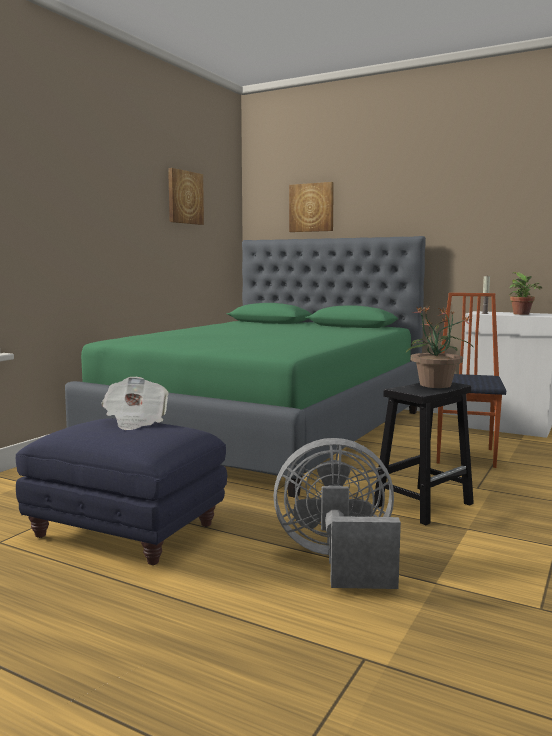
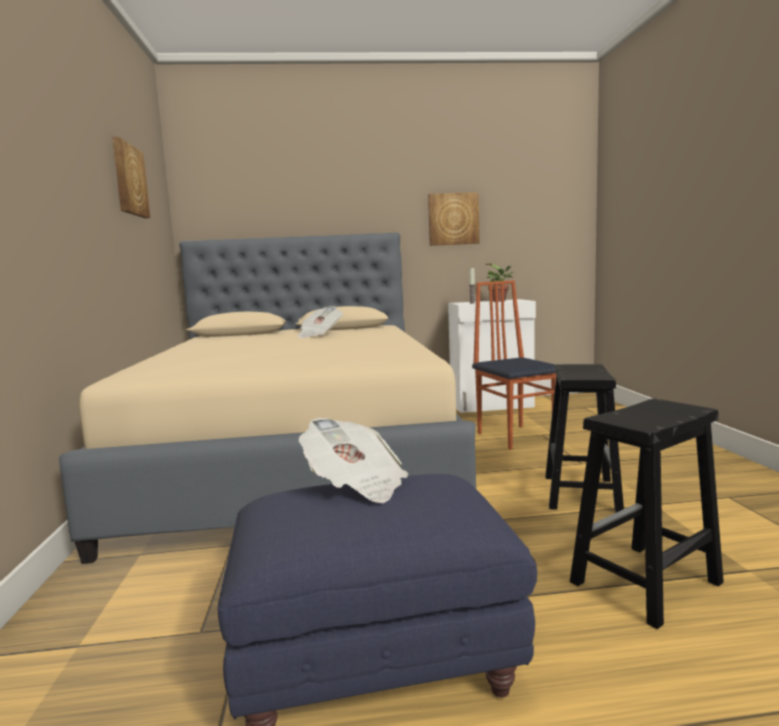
camera: 35 degrees left, 0 degrees up
green bed [65,236,426,498] -> beige bed [59,233,476,564]
grey fan [274,438,401,589] -> black stool [570,399,724,629]
picture [289,182,334,232] -> picture moved to [428,192,480,246]
potted plant [406,307,474,388] -> none
none -> newspaper [297,306,343,338]

